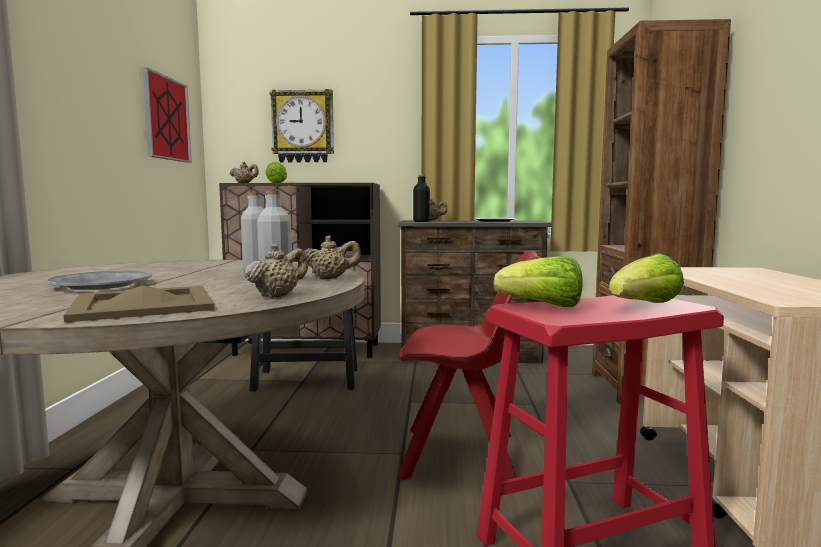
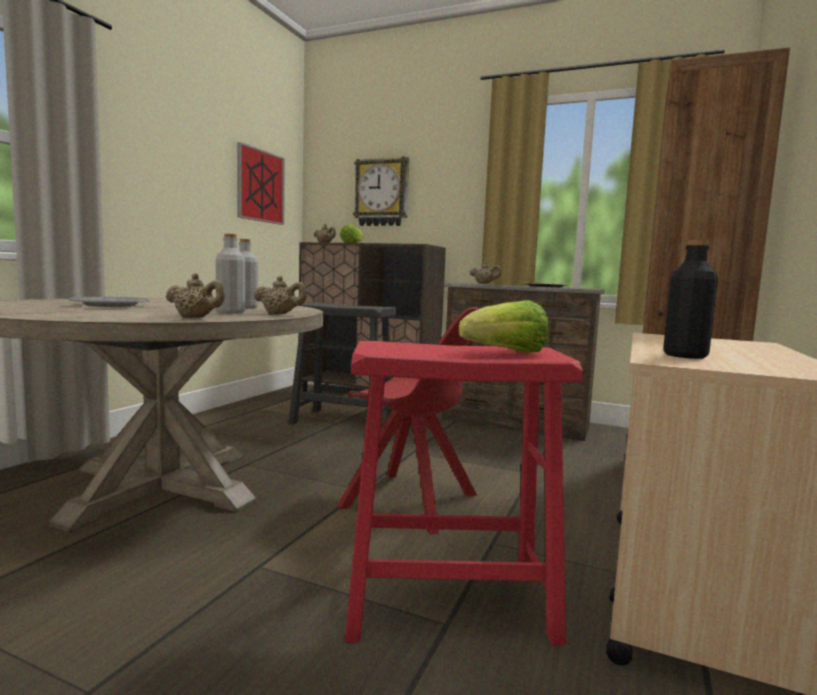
camera: 20 degrees right, 0 degrees up
beige tray [64,285,214,323] -> none
beige teapot [244,243,308,298] -> beige teapot turned 45 degrees clockwise [165,273,225,318]
black bottle [413,174,430,222] -> black bottle moved to [663,240,718,359]
lettuce [493,256,583,307] -> none

